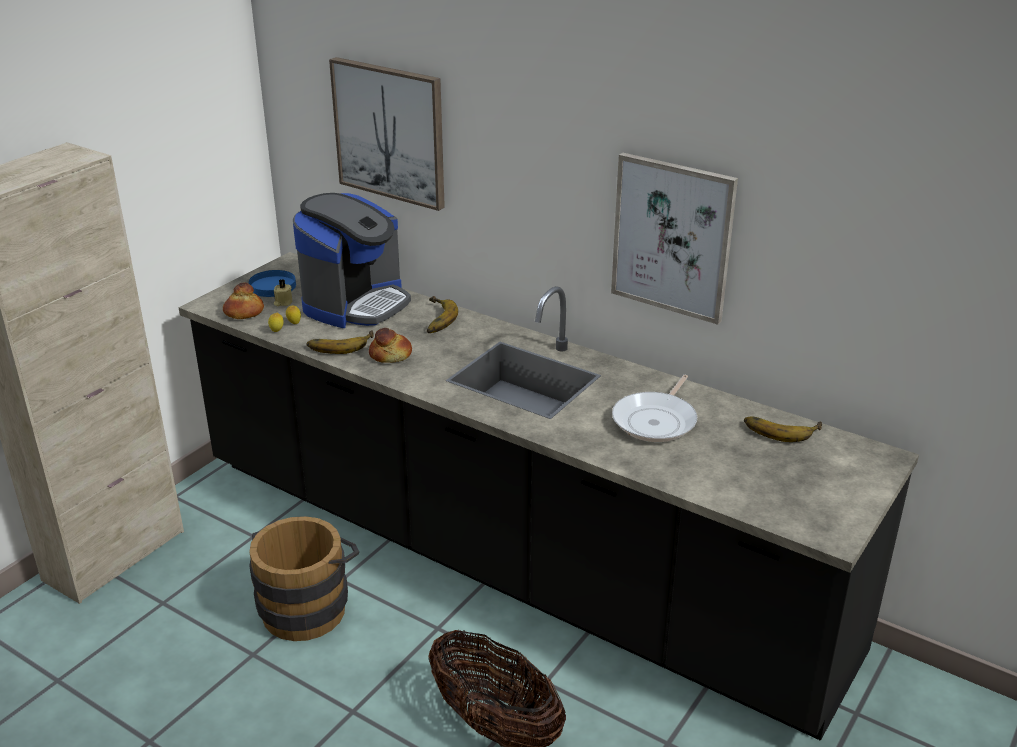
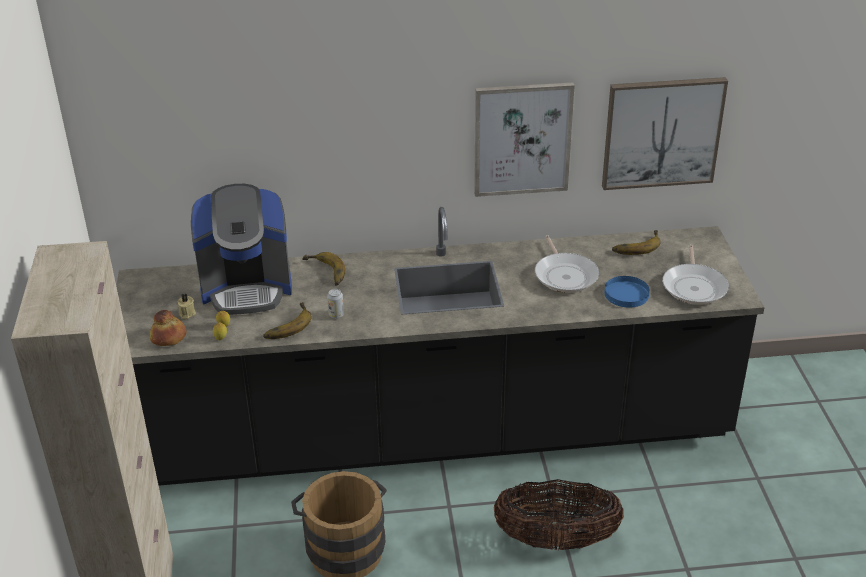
camera: 40 degrees left, 5 degrees up
blue plate [249,270,296,297] -> blue plate moved to [604,276,650,308]
coffee machine [293,193,411,328] -> coffee machine turned 90 degrees clockwise [191,184,292,315]
picture [329,57,445,211] -> picture moved to [602,77,728,190]
bread [369,328,412,363] -> can [327,289,344,319]
none -> frying pan [662,245,729,305]

